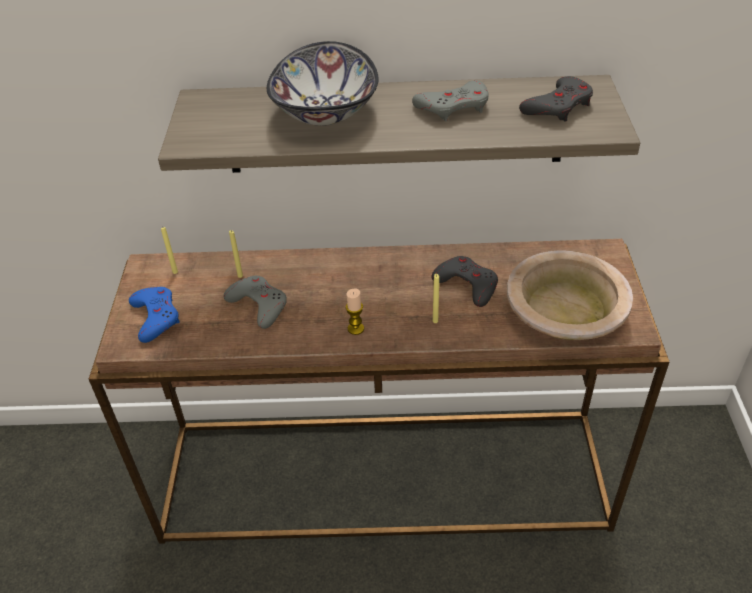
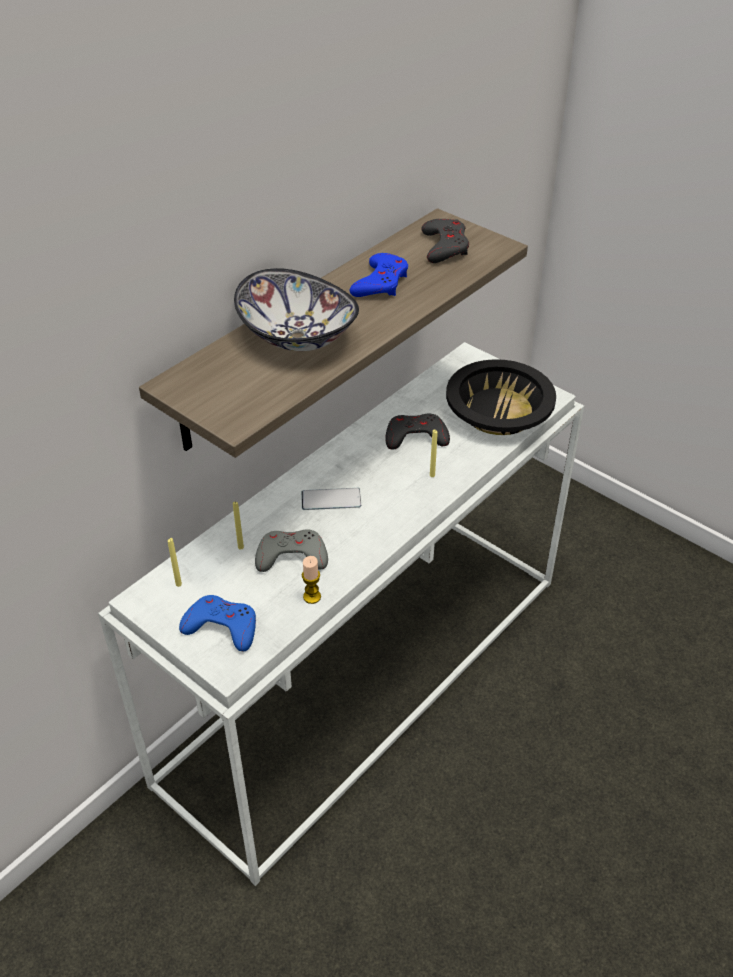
camera: 50 degrees left, 0 degrees up
brown console table [89,239,670,544] -> white console table [98,342,584,886]
candle [346,288,364,335] -> candle moved to [302,556,321,604]
grey game controller [412,80,489,122] -> blue game controller [350,253,408,297]
beige bowl [507,250,633,340] -> black bowl [446,359,556,435]
none -> phone [301,488,361,510]

